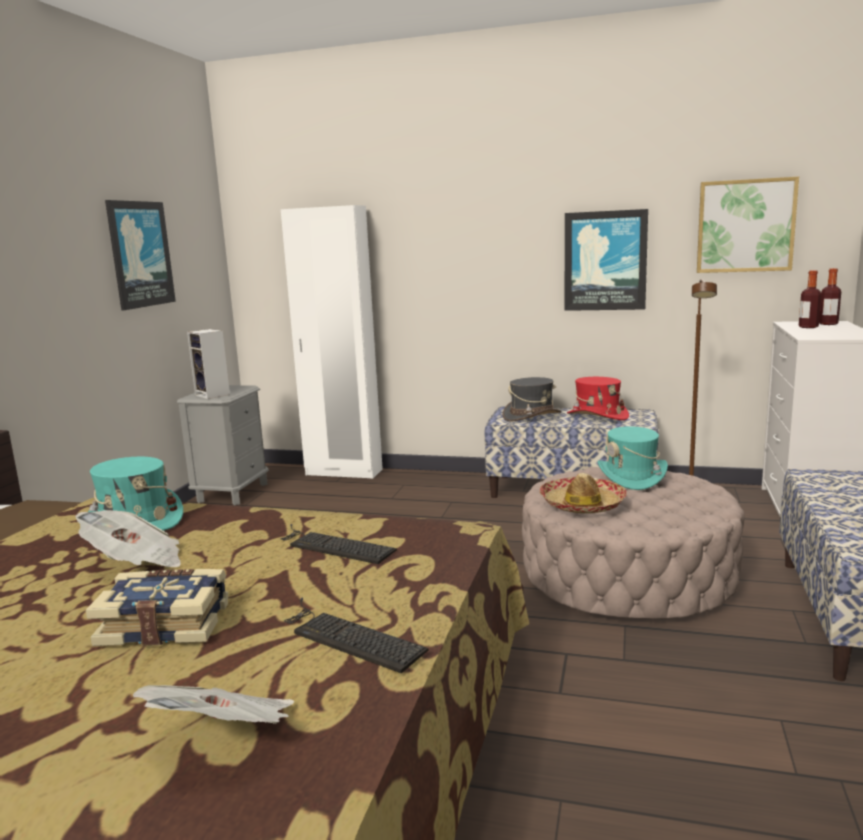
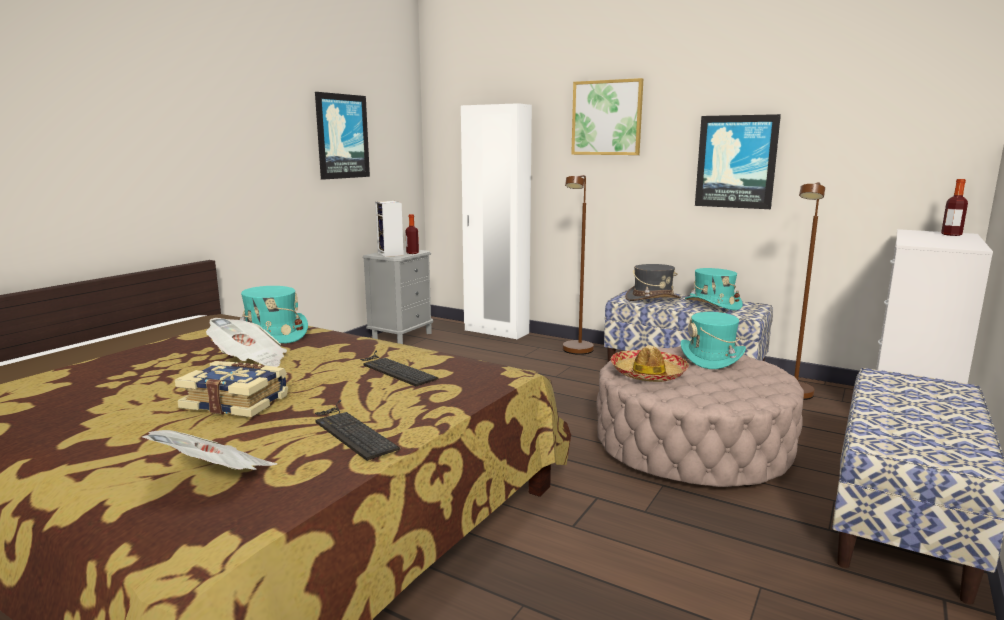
camera: 15 degrees right, 0 degrees up
red hat [567,377,629,420] -> turquoise hat [685,268,743,310]
picture [697,177,799,273] -> picture moved to [571,78,643,155]
bottle [799,270,821,328] -> bottle moved to [406,214,419,254]
none -> brown floor lamp [563,175,594,355]

